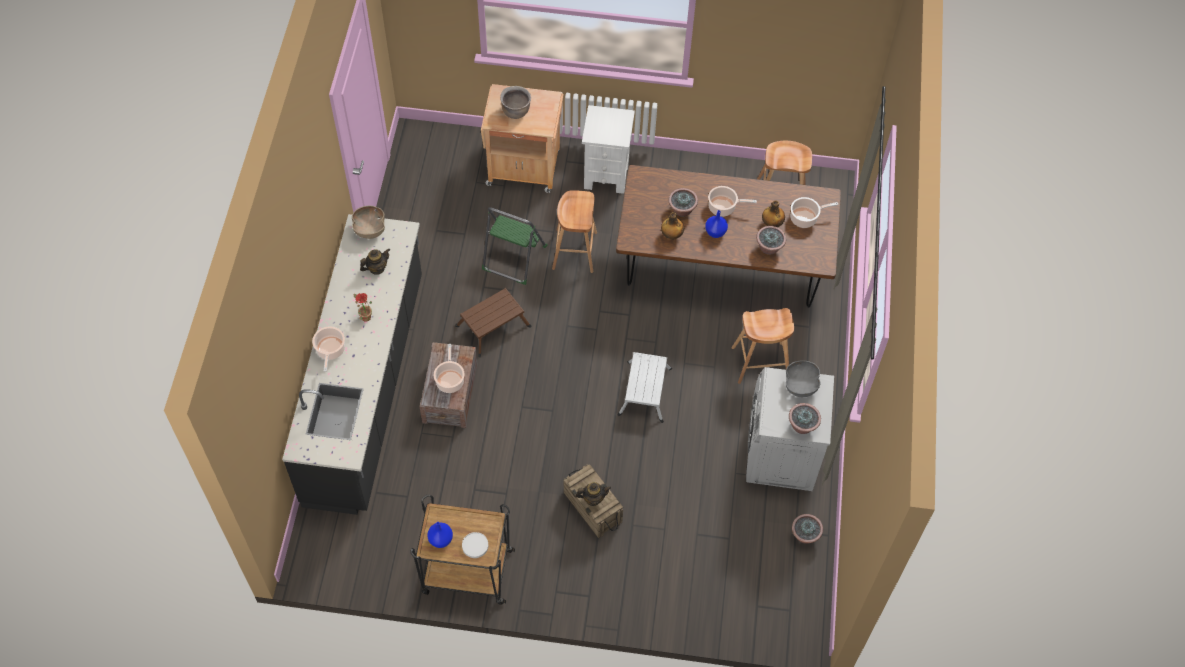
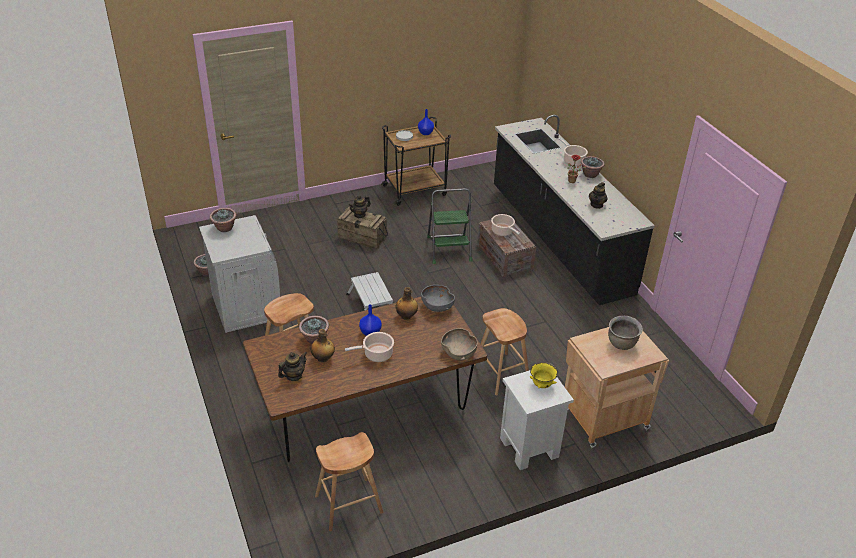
camera: 150 degrees right, 20 degrees down
brown bowl [352,206,385,239] -> brown bowl moved to [441,328,478,360]
brown step ladder [455,288,531,357] -> none
green step ladder [482,207,548,285] -> green step ladder moved to [427,188,473,264]
potted plant [669,188,698,217] -> potted plant moved to [581,156,605,178]
grey bowl [786,360,821,397] -> grey bowl moved to [421,285,455,312]
cooking pot [790,197,839,228] -> teapot [278,352,307,381]
none -> yellow bowl [530,362,558,389]

